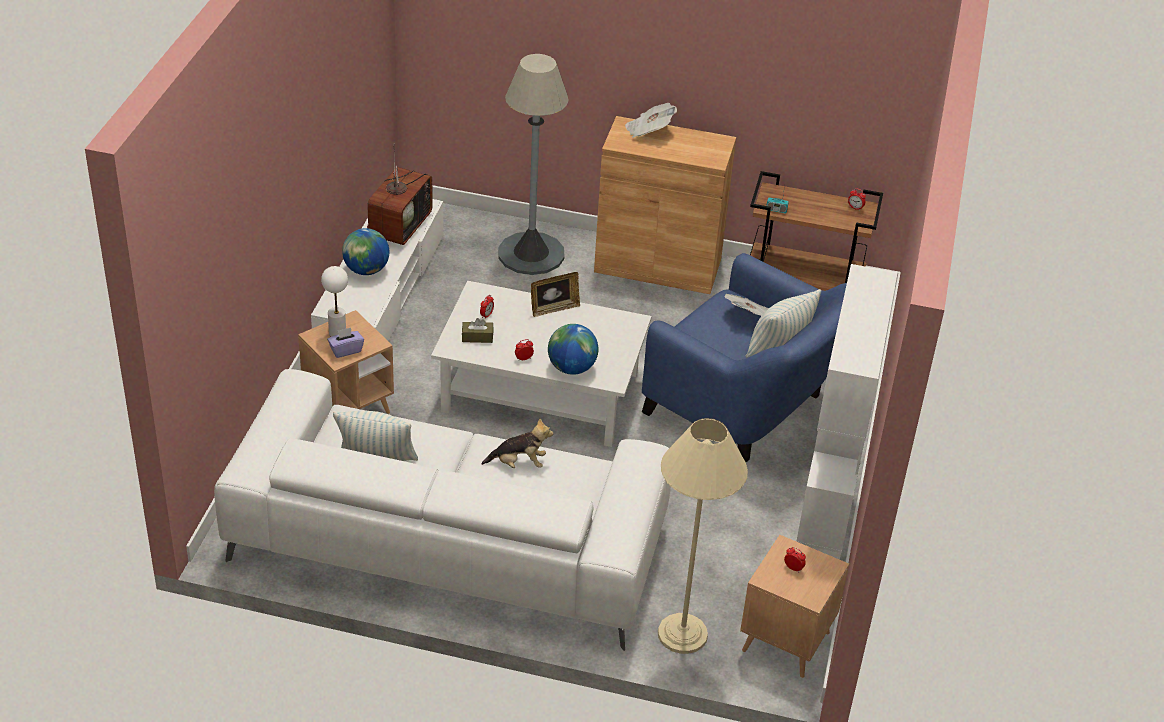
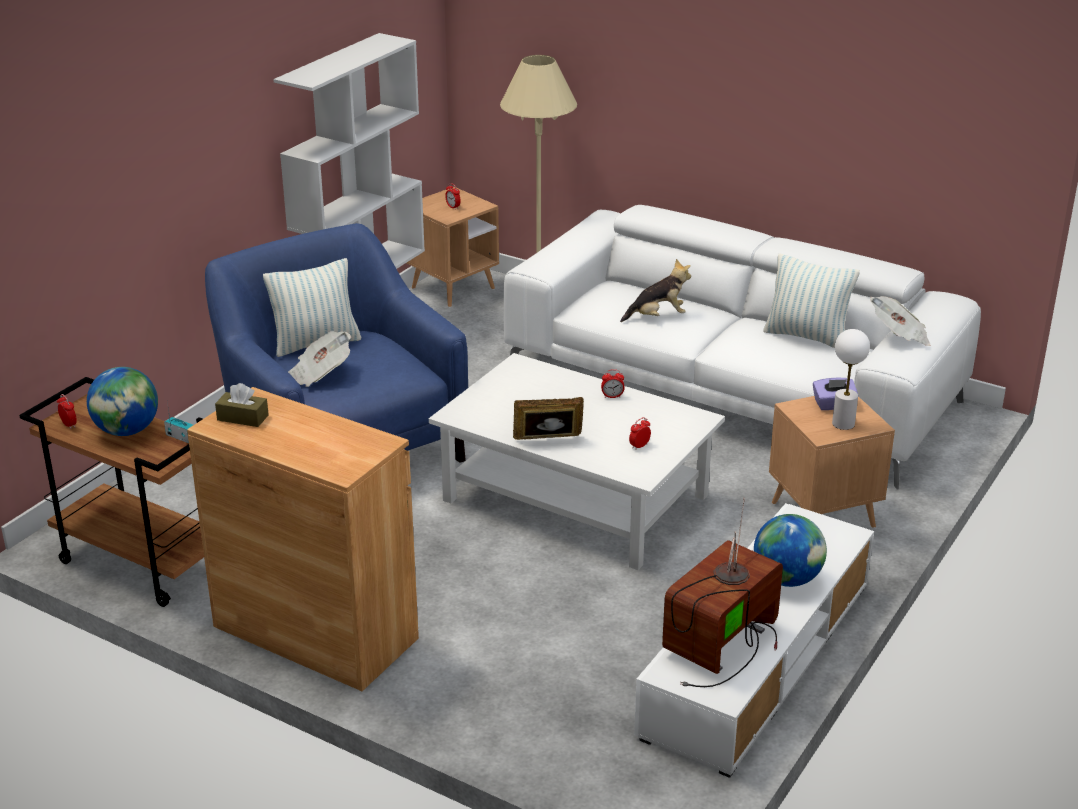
camera: 160 degrees left, 10 degrees down
brown tissue box [462,318,493,343] -> brown tissue box moved to [215,383,269,427]
plush toy [481,418,553,468] -> plush toy turned 150 degrees clockwise [620,259,691,322]
grey floor lamp [498,54,569,275] -> none
globe [548,324,598,375] -> globe moved to [87,367,158,436]
newspaper [625,103,677,138] -> newspaper moved to [870,296,931,346]

